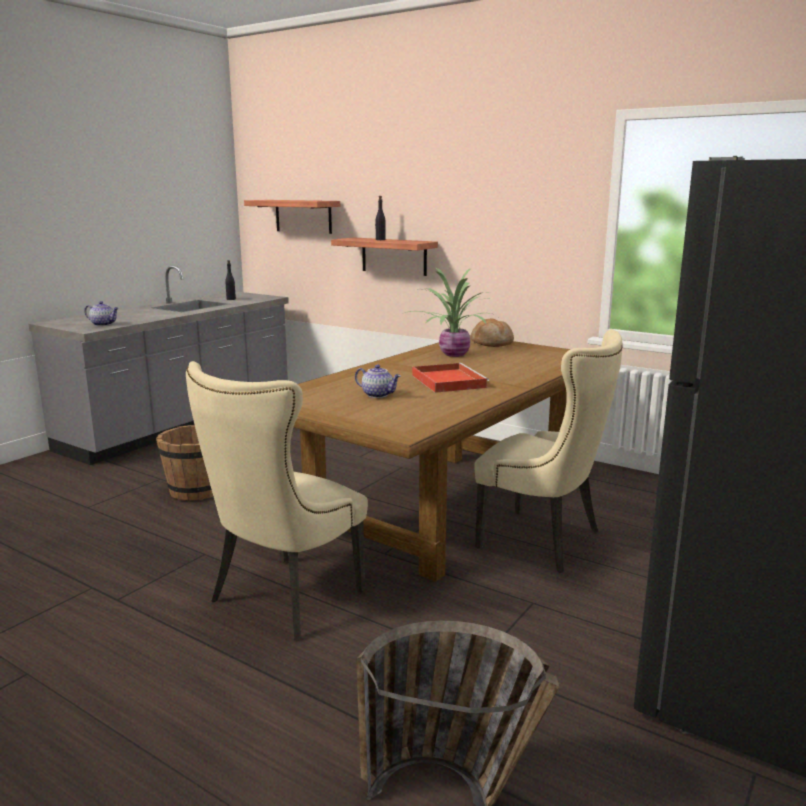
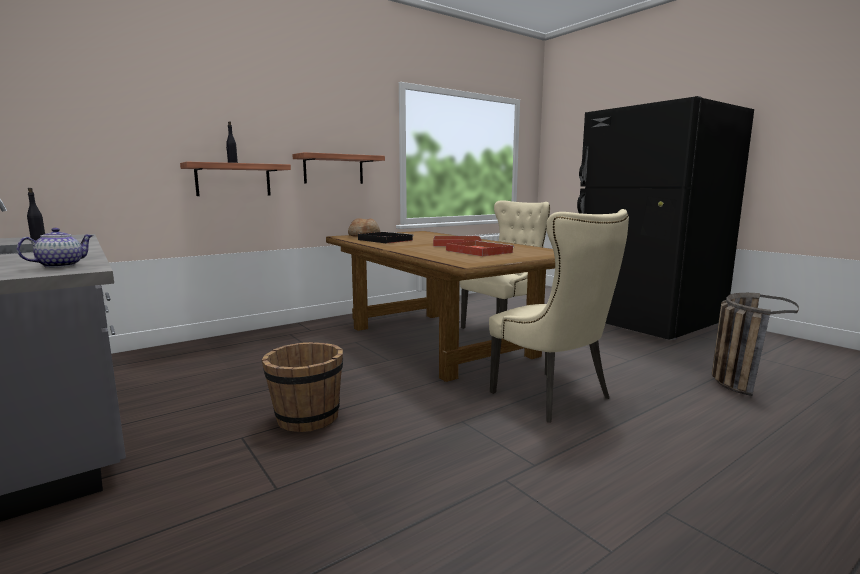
camera: 70 degrees left, 5 degrees down
shelf [244,200,340,234] -> shelf moved to [292,152,385,184]
teapot [355,365,401,398] -> red tray [446,241,514,256]
potted plant [405,268,497,357] -> black tray [358,232,414,244]

